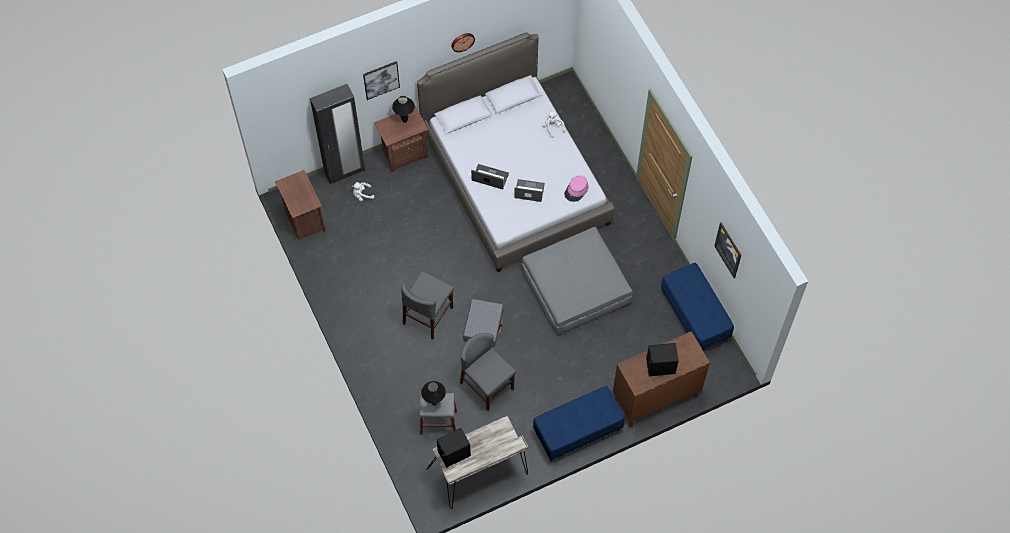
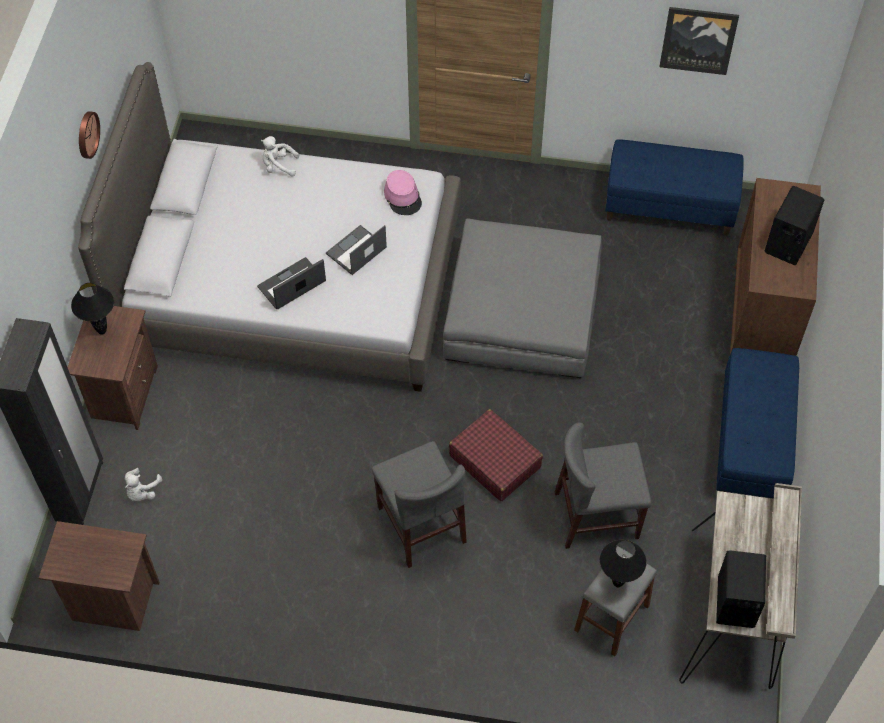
camera: 55 degrees left, 5 degrees down
picture [363,61,400,100] -> none
grey suitcase [463,299,504,347] -> red suitcase [449,409,543,501]

